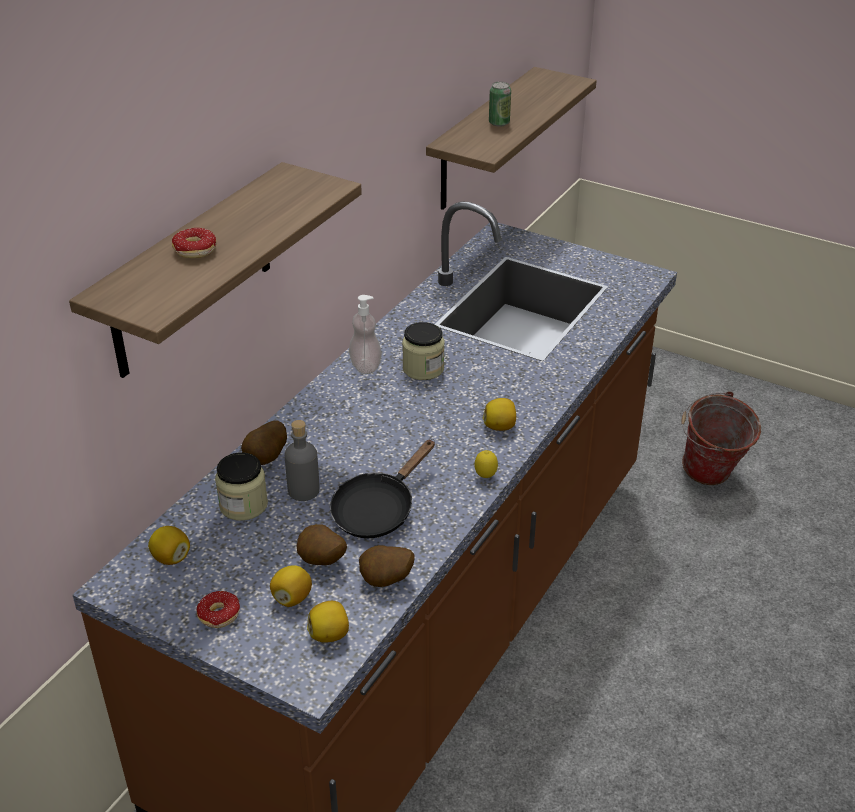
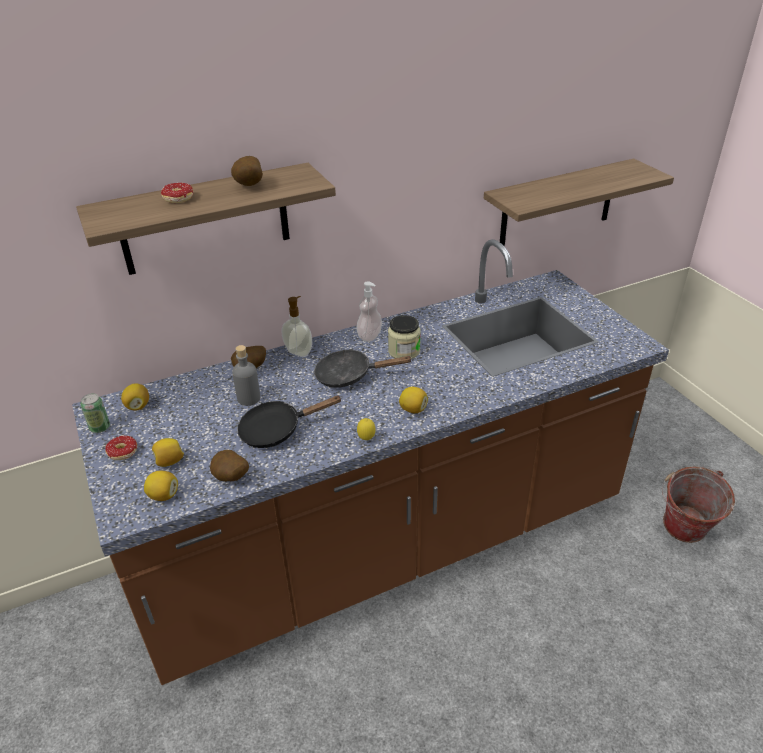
camera: 35 degrees right, 0 degrees up
jar [215,452,268,521] -> none
potato [296,524,347,565] -> potato moved to [231,156,263,186]
can [489,82,511,127] -> can moved to [81,393,110,433]
none -> soap dispenser [281,296,312,357]
none -> black frying pan [314,349,413,388]

